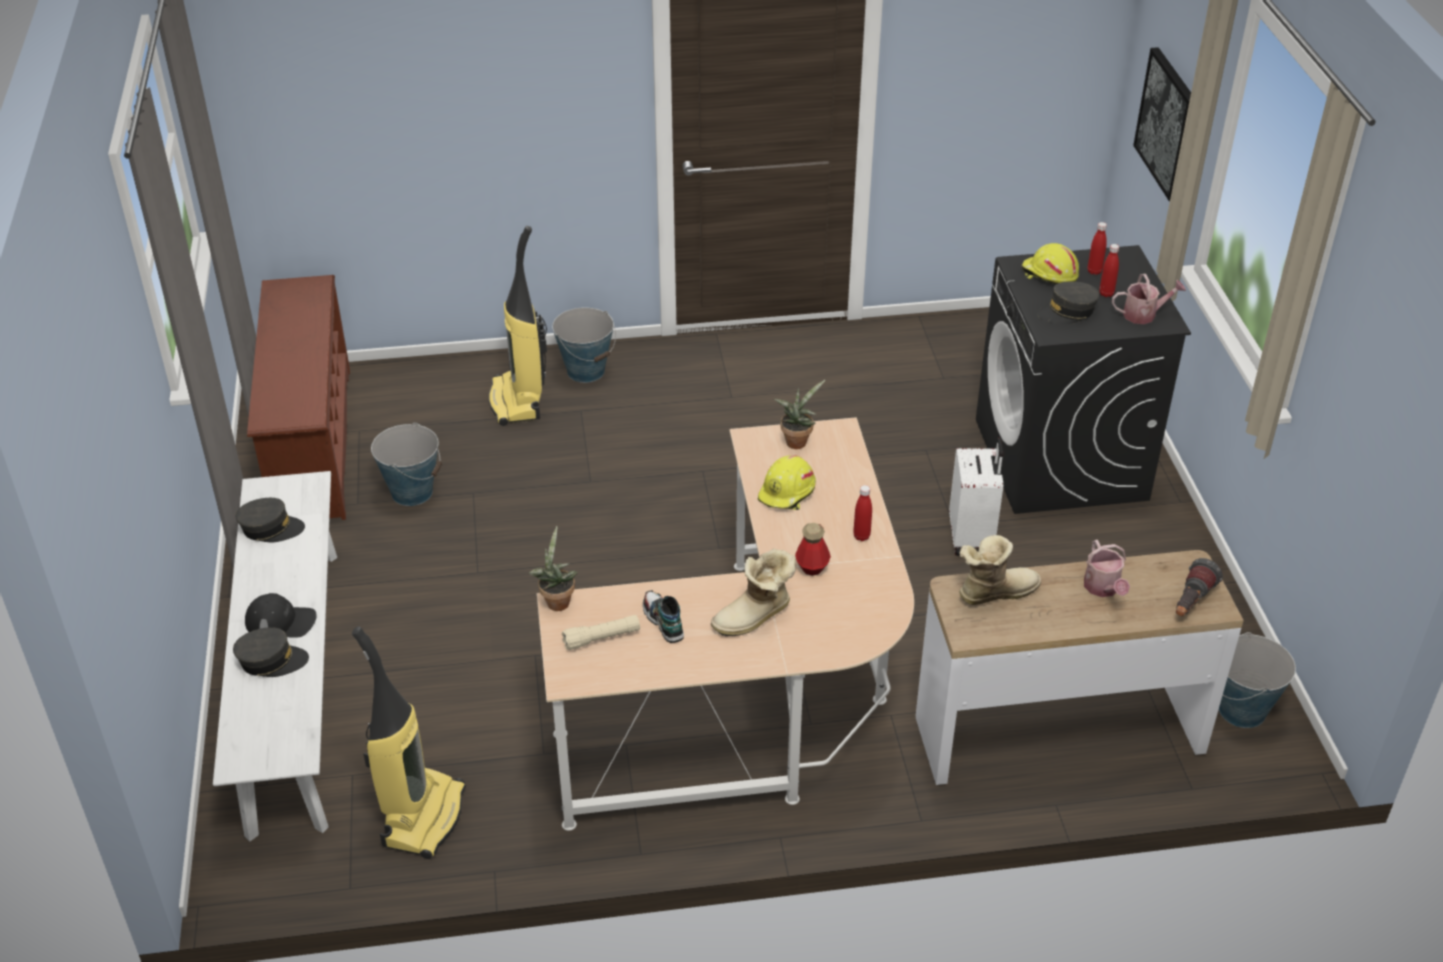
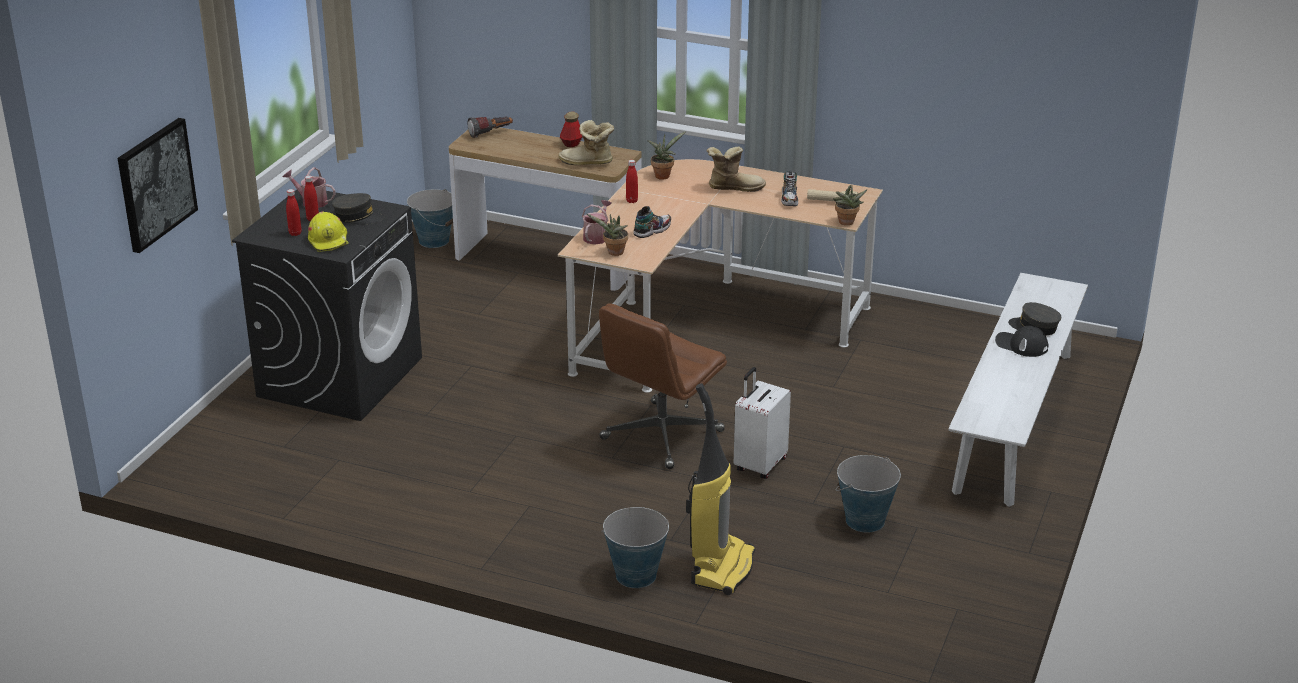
camera: 150 degrees left, 10 degrees down
grey cap [235,498,305,542] -> none
brown shoe rack [247,275,350,520] -> none
vacuum cleaner [352,626,466,859] -> none
yellow hard hat [758,455,816,510] -> shoe [633,206,671,238]
bottle [795,523,831,576] -> bottle moved to [560,111,582,147]
white suitcase [949,438,1003,556] -> white suitcase moved to [734,367,791,479]
watering can [1084,540,1130,597] -> watering can moved to [582,200,612,245]
none -> brown office chair [599,303,727,469]
none -> potted plant [647,131,686,180]

